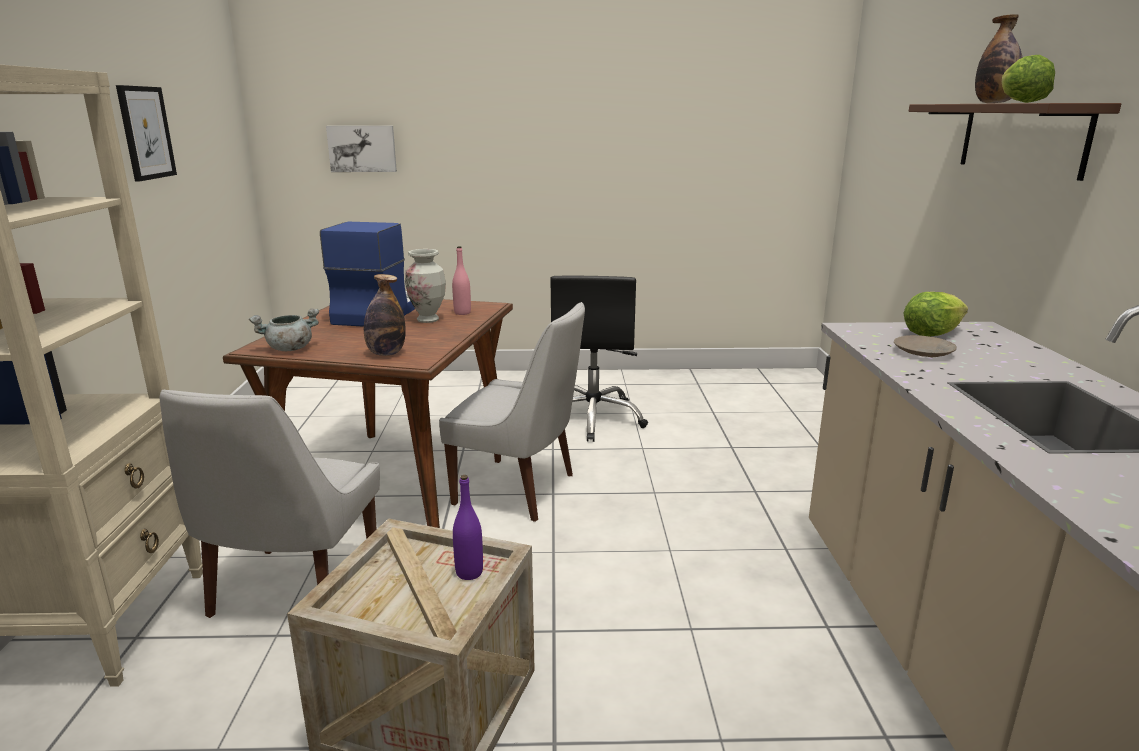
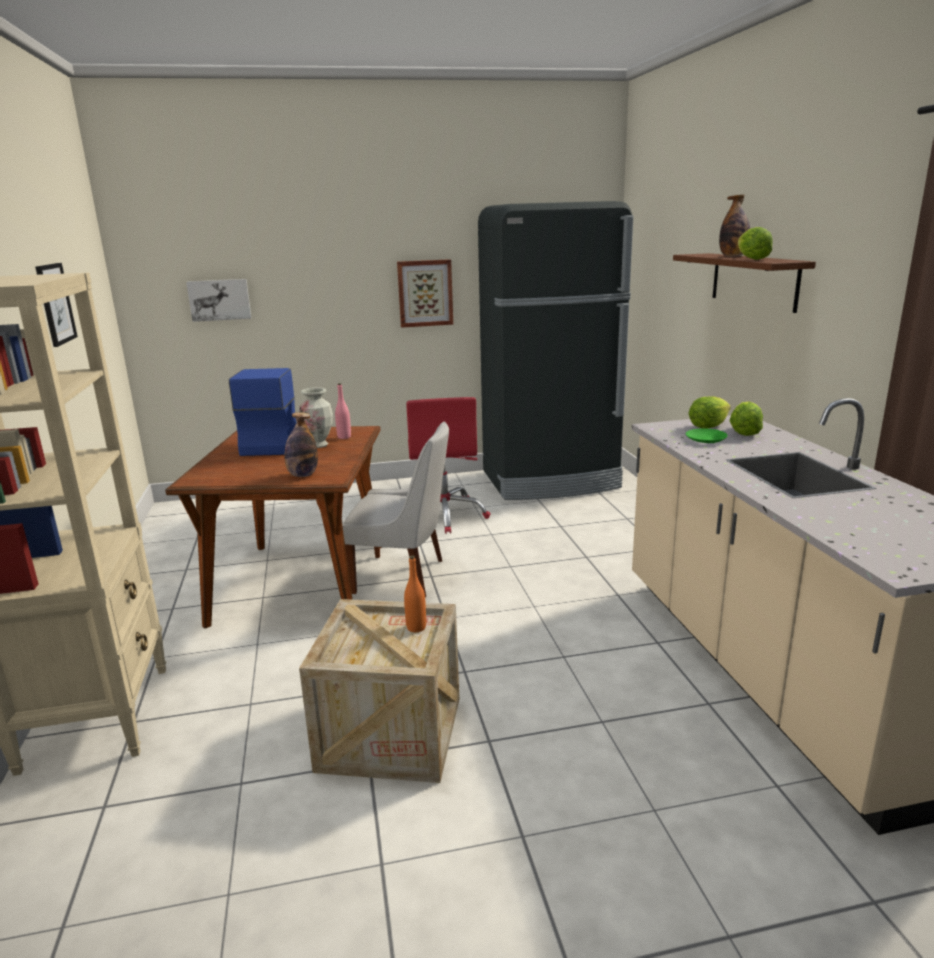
camera: 10 degrees left, 0 degrees up
white chair [160,390,380,618] -> none
grey cooking pot [249,308,319,351] -> none
purple bottle [453,475,483,580] -> orange bottle [404,555,426,632]
black office chair [550,276,648,442] -> red office chair [406,397,490,534]
beige plate [894,335,957,357] -> green plate [686,428,728,443]
none -> picture [397,259,453,328]
none -> black fridge [478,201,634,500]
none -> lettuce [730,401,763,436]

